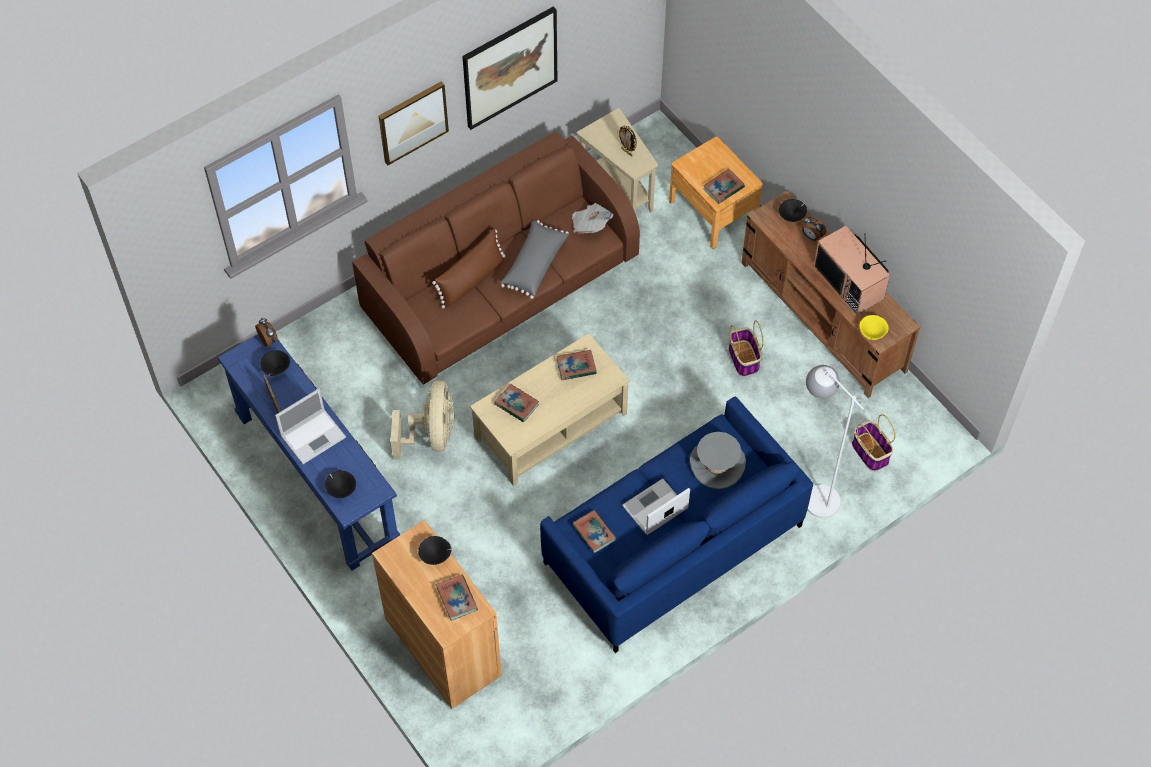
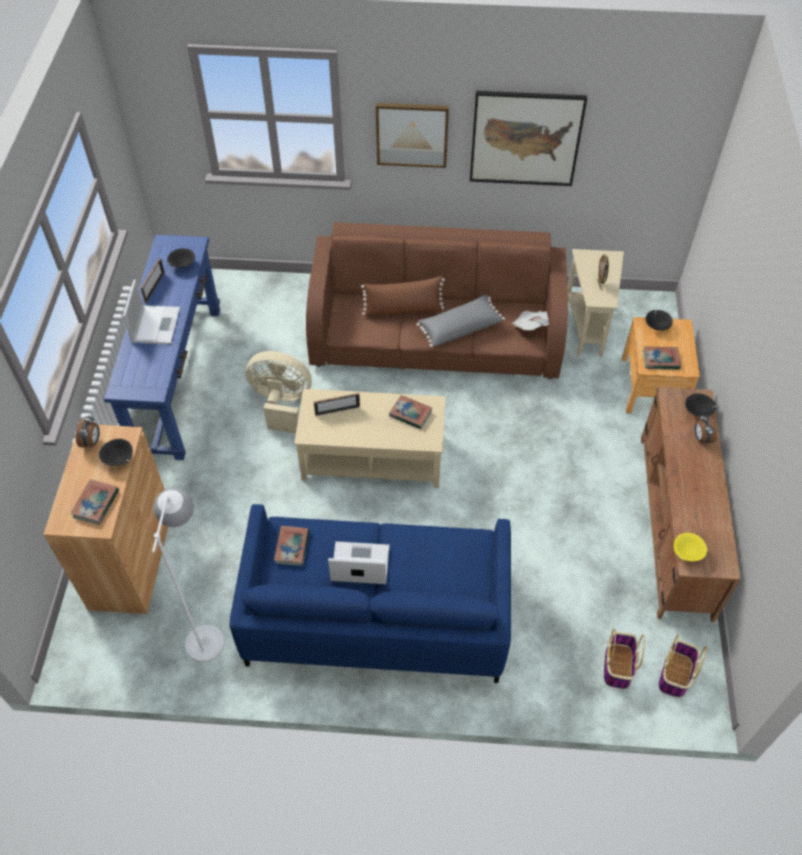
camera: 40 degrees right, 5 degrees down
alarm clock [255,318,277,347] -> alarm clock moved to [76,415,100,448]
laptop [275,388,346,464] -> laptop turned 90 degrees counterclockwise [123,280,180,344]
black bowl [325,471,356,498] -> black bowl moved to [645,310,673,331]
beige fan [390,380,454,460] -> beige fan turned 120 degrees counterclockwise [246,351,312,433]
book [495,384,539,422] -> picture frame [314,393,360,416]
grey hat [690,432,746,489] -> none
basket [729,320,764,377] -> basket moved to [659,634,707,697]
white floor lamp [806,365,864,518] -> white floor lamp moved to [152,488,224,662]
television [814,226,890,315] -> none

